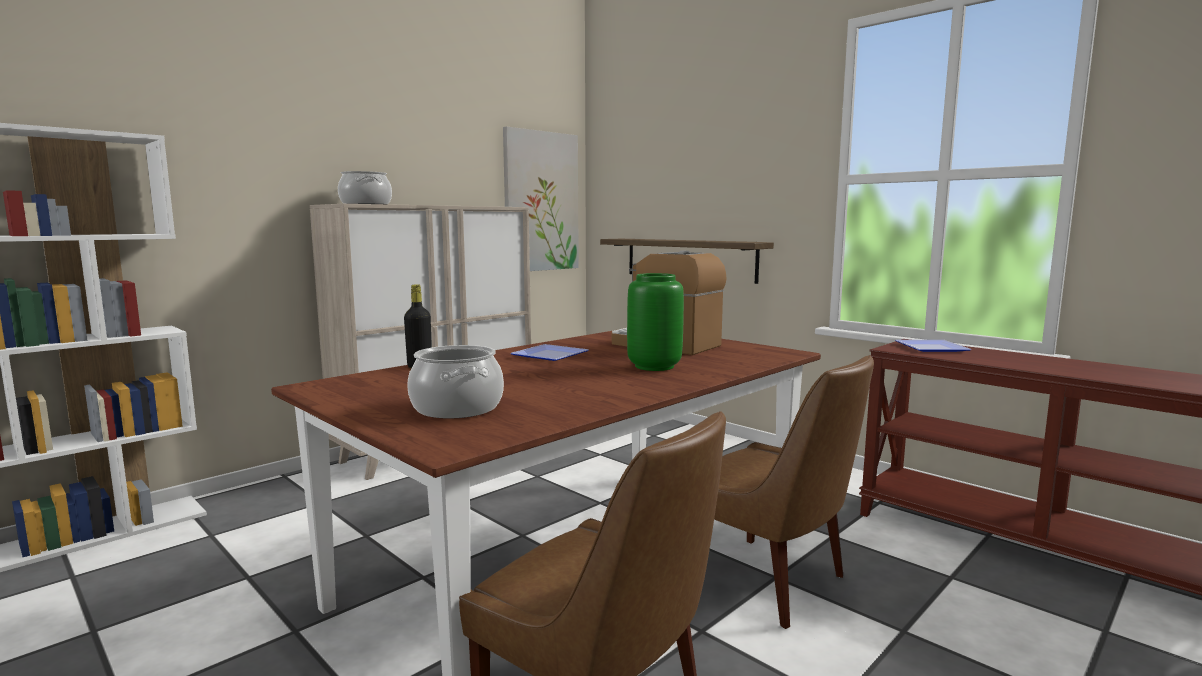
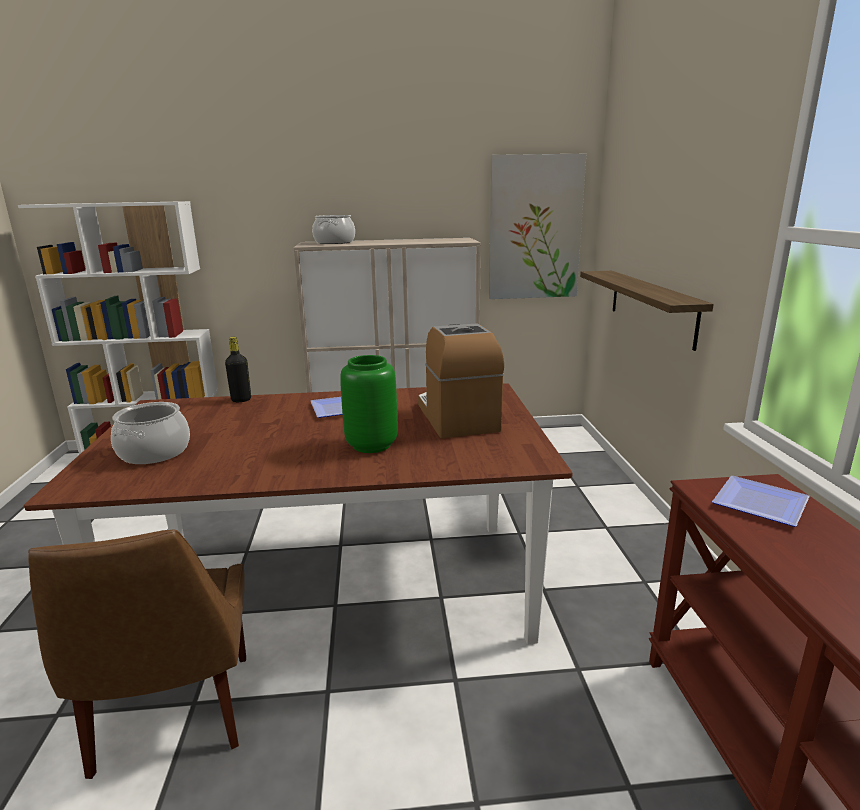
camera: 40 degrees right, 10 degrees up
brown chair [714,355,874,629] -> none

